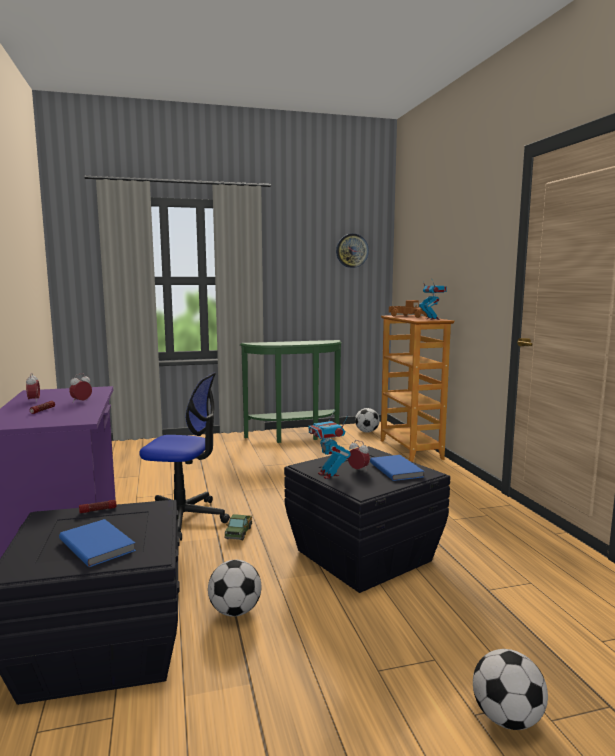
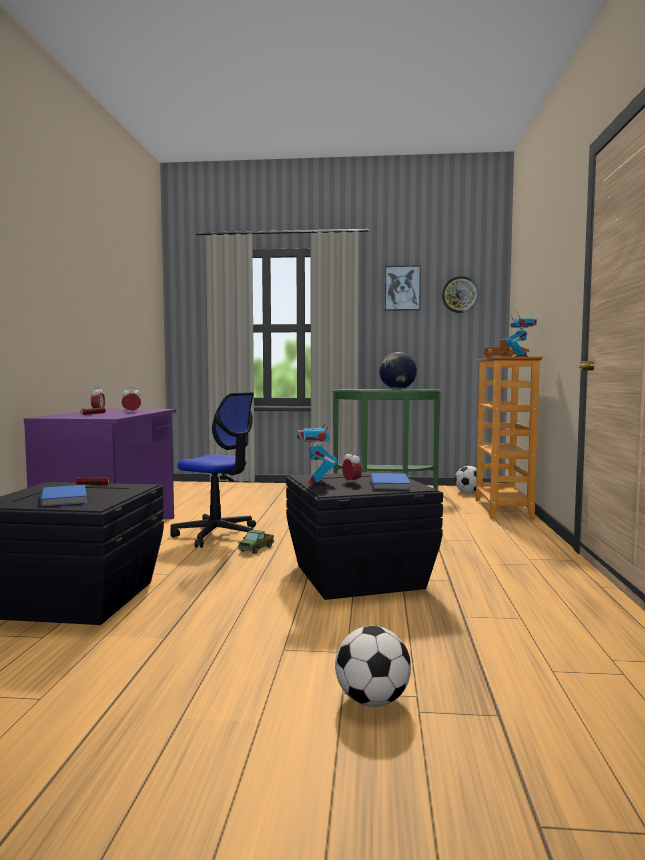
camera: 20 degrees right, 5 degrees down
football [208,560,261,617] -> none
none -> globe [379,352,417,390]
none -> picture [385,265,421,311]

